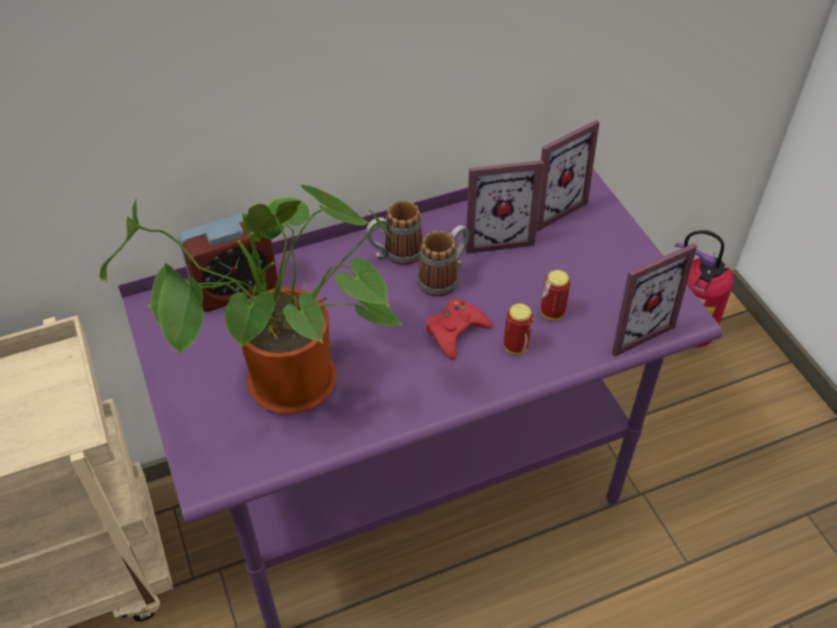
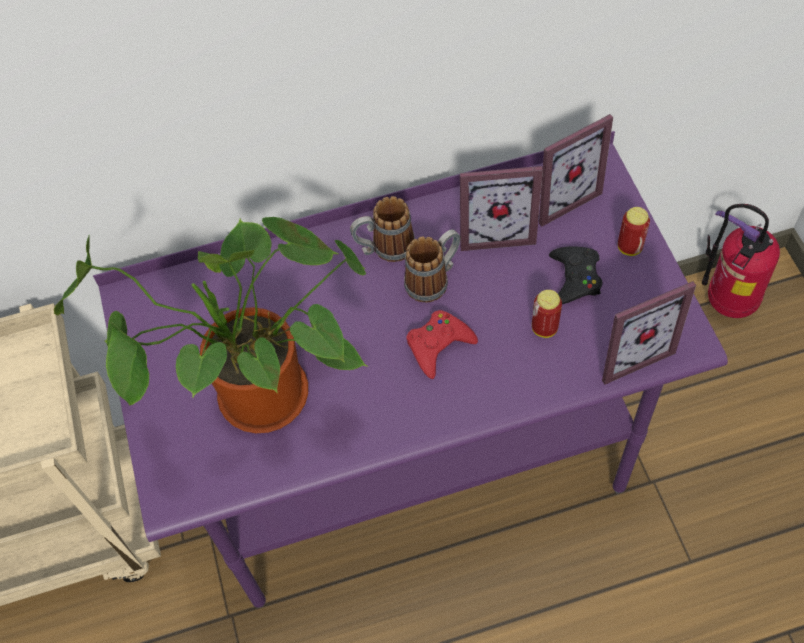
camera: 10 degrees right, 10 degrees up
alarm clock [178,211,278,312] -> none
can [504,303,533,355] -> can moved to [618,207,650,256]
none -> black game controller [549,246,602,304]

